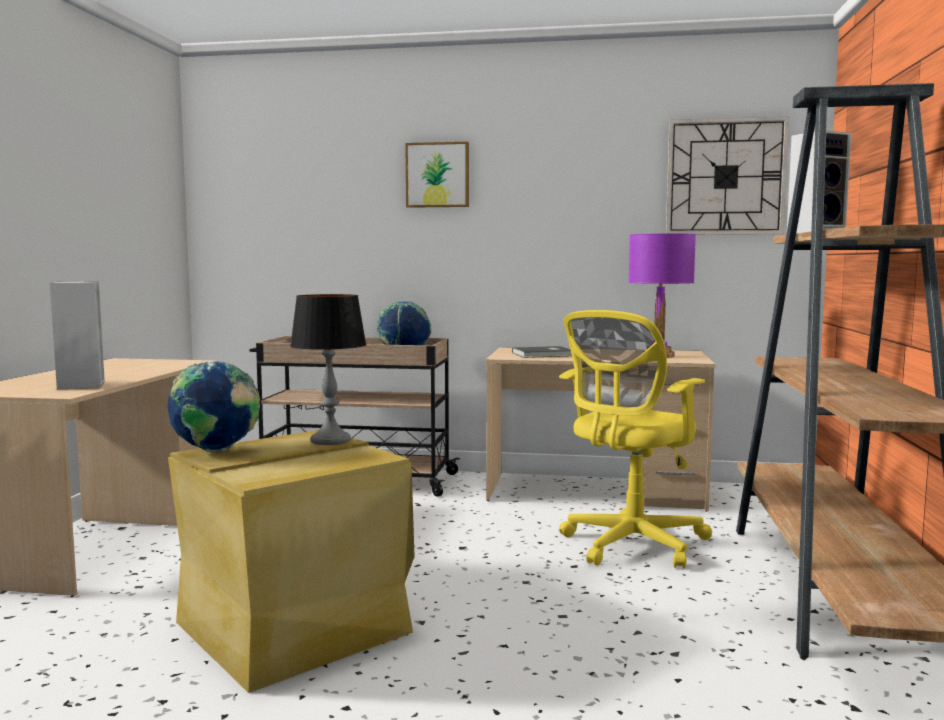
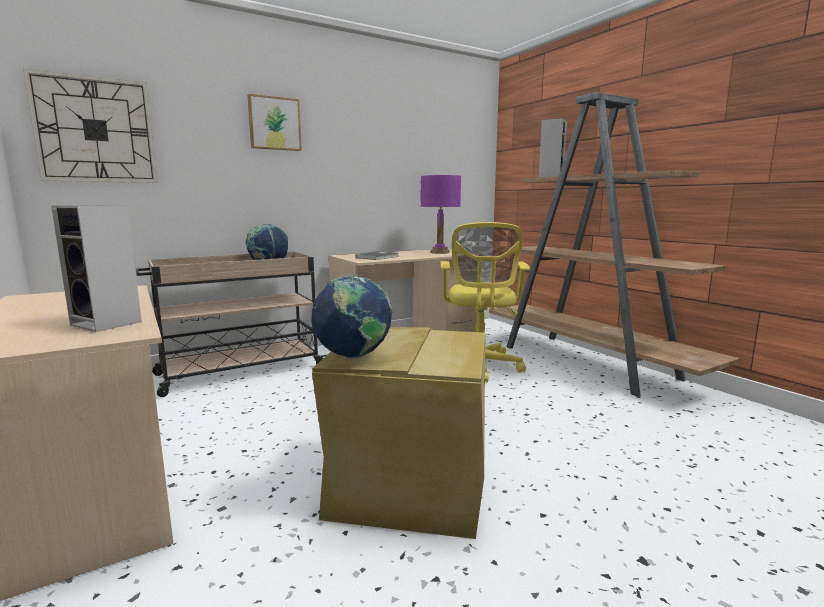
camera: 40 degrees left, 5 degrees up
table lamp [290,294,366,445] -> none
wall clock [666,116,789,235] -> wall clock moved to [23,69,158,183]

